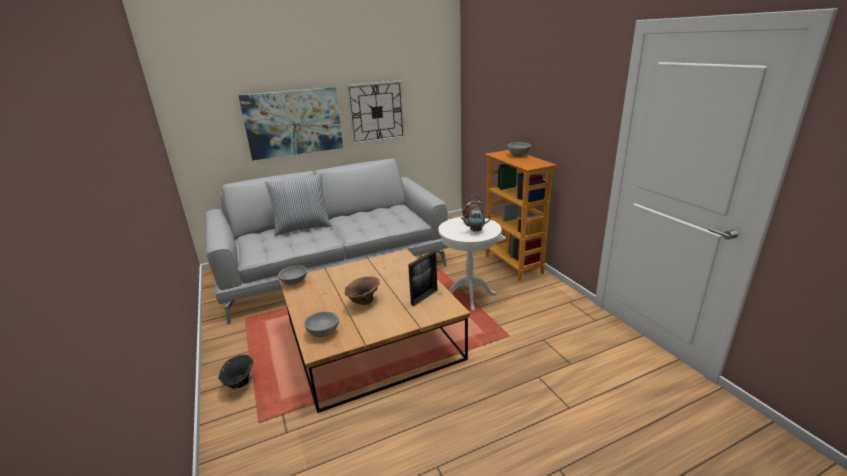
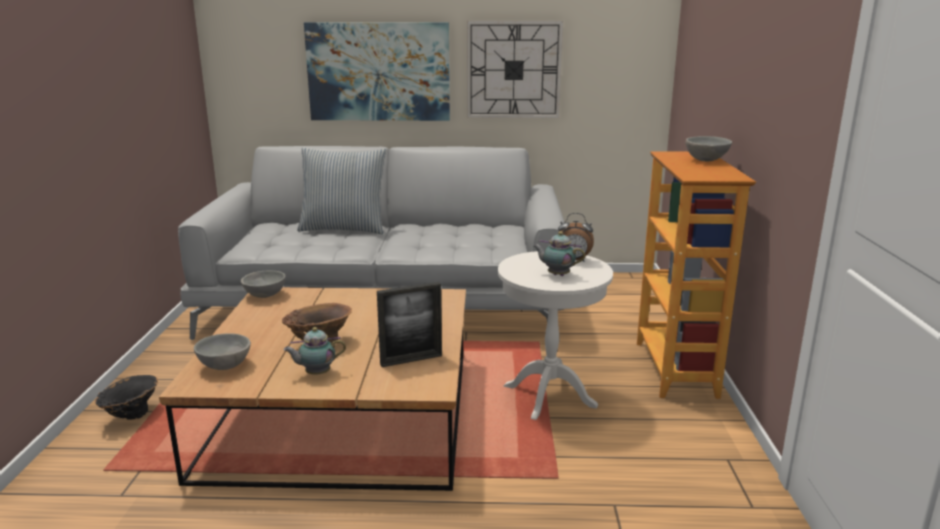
camera: 25 degrees right, 5 degrees down
none -> teapot [283,327,346,375]

